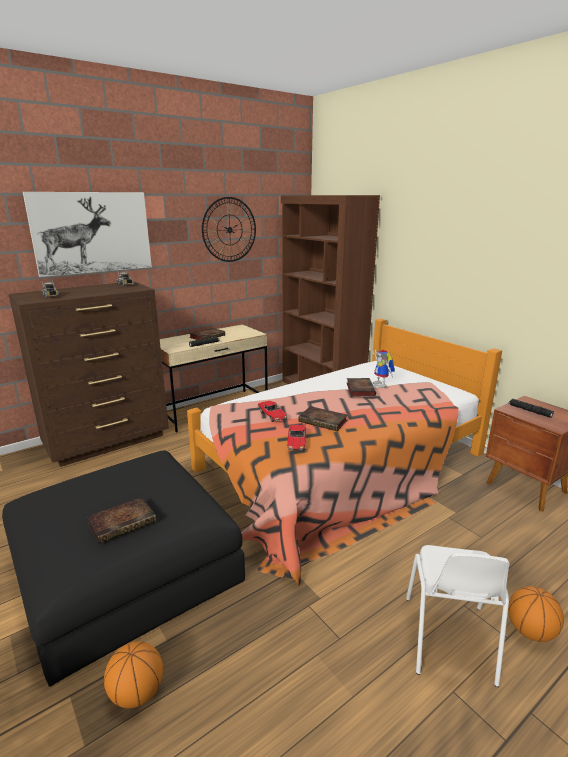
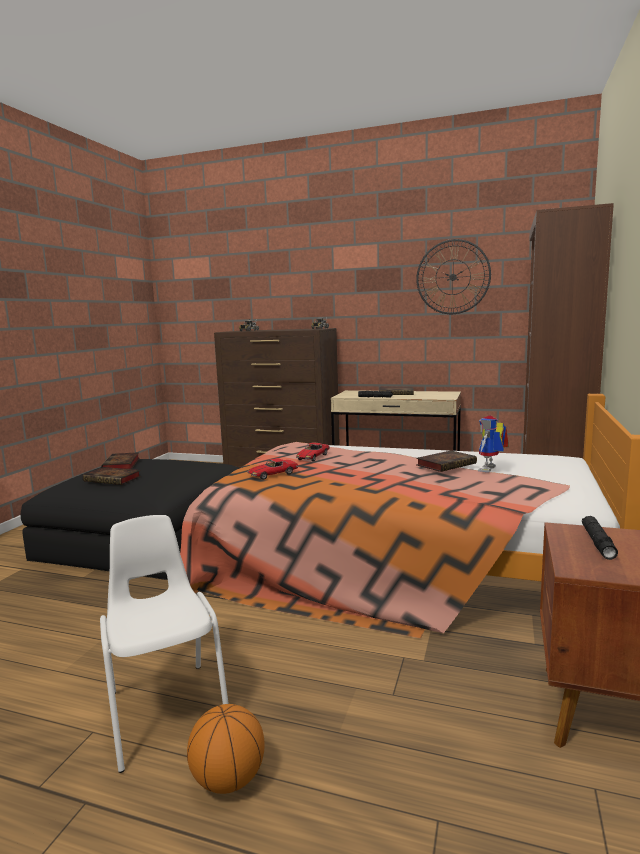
camera: 55 degrees right, 10 degrees down
picture [23,192,152,277] -> none
basketball [104,641,163,708] -> none
book [298,406,348,431] -> book moved to [101,452,139,469]
white chair [406,545,510,687] -> white chair turned 90 degrees clockwise [100,515,229,773]

